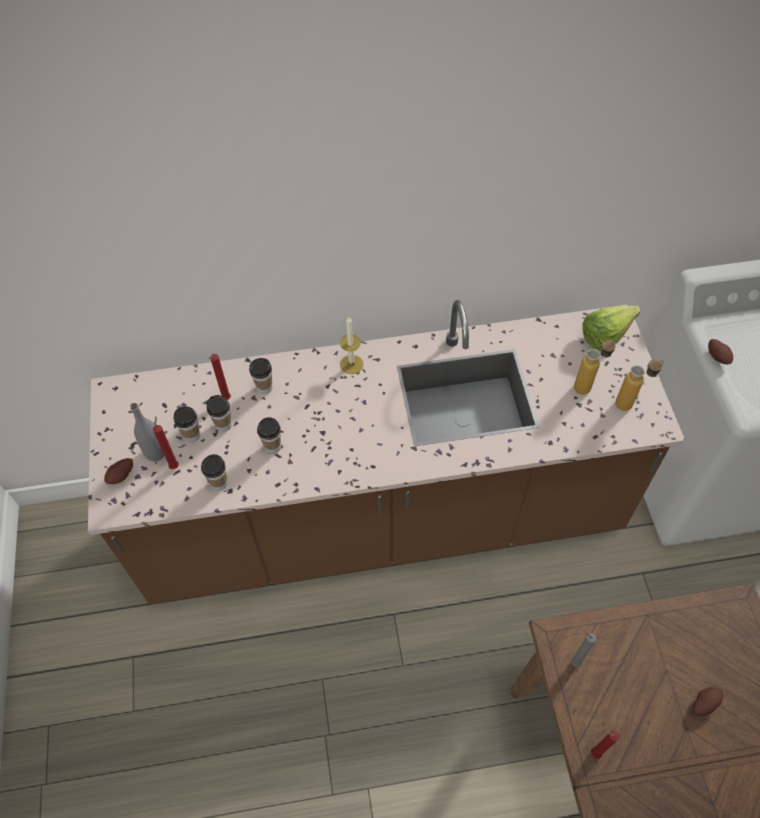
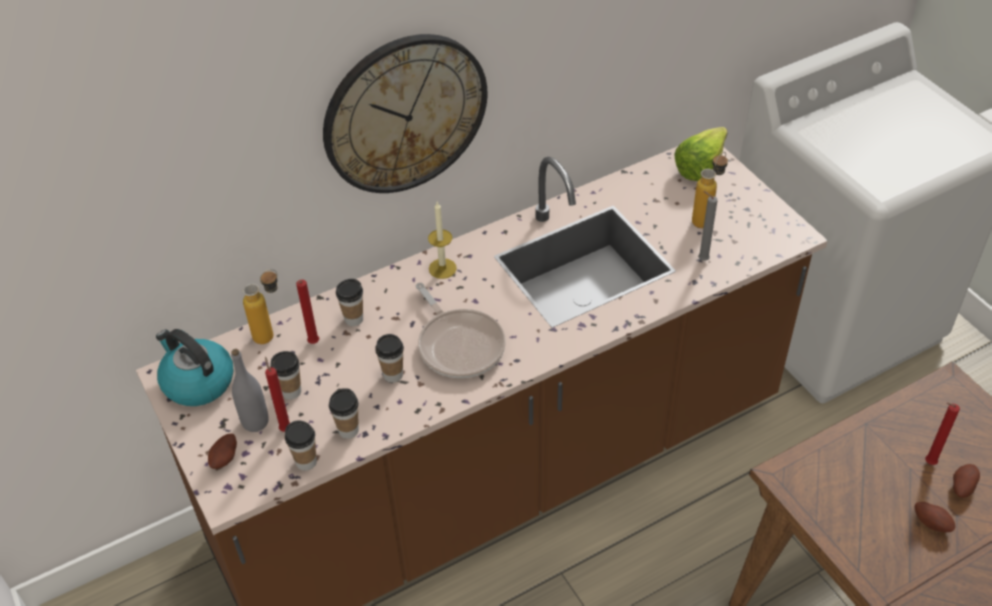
camera: 20 degrees left, 10 degrees down
cup [207,395,232,432] -> cup moved to [285,420,317,471]
grey candle [571,630,596,667] -> grey candle moved to [698,191,718,261]
red candle [591,730,619,759] -> red candle moved to [925,403,960,465]
bottle [615,360,664,411] -> bottle moved to [243,269,278,344]
potato [708,339,733,364] -> potato moved to [915,502,955,532]
none -> kettle [156,329,234,406]
none -> wall clock [323,34,488,193]
none -> frying pan [415,283,506,378]

